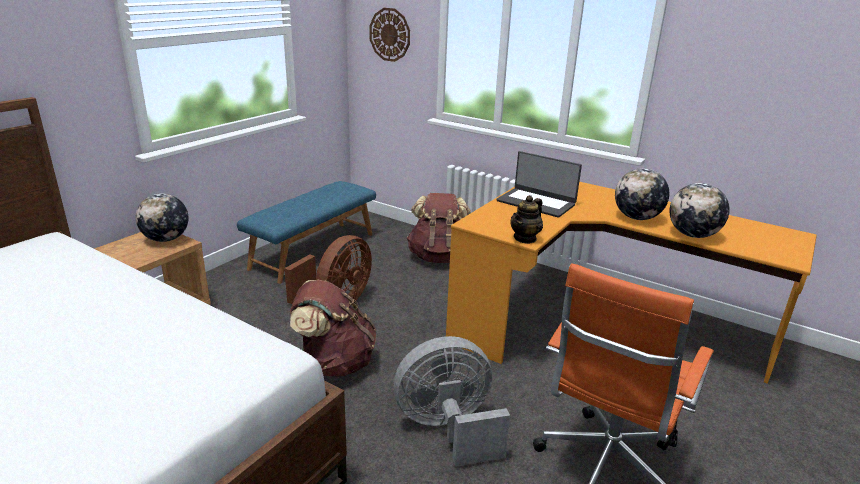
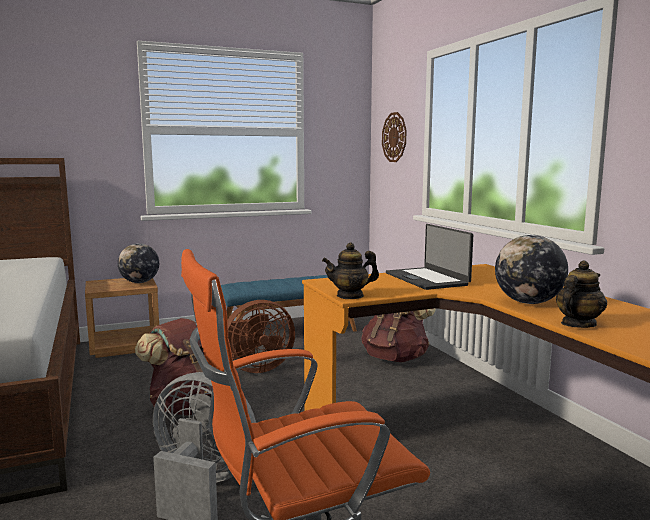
camera: 35 degrees right, 15 degrees down
globe [670,183,730,238] -> teapot [556,260,607,328]

